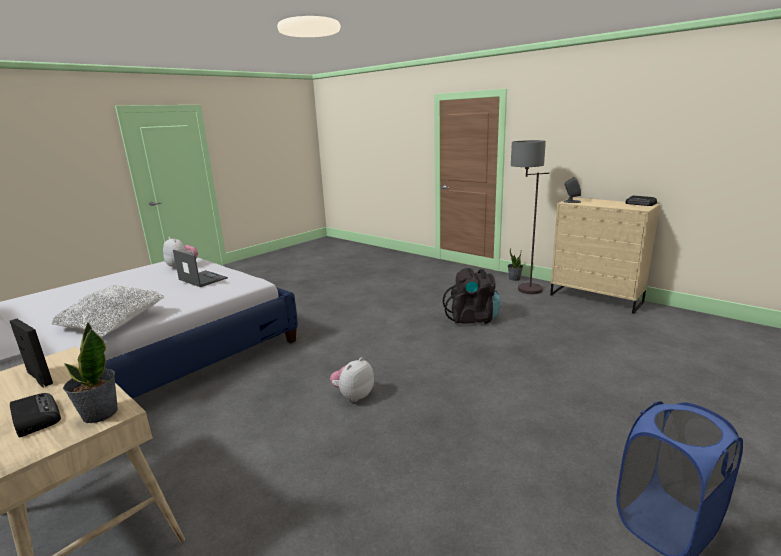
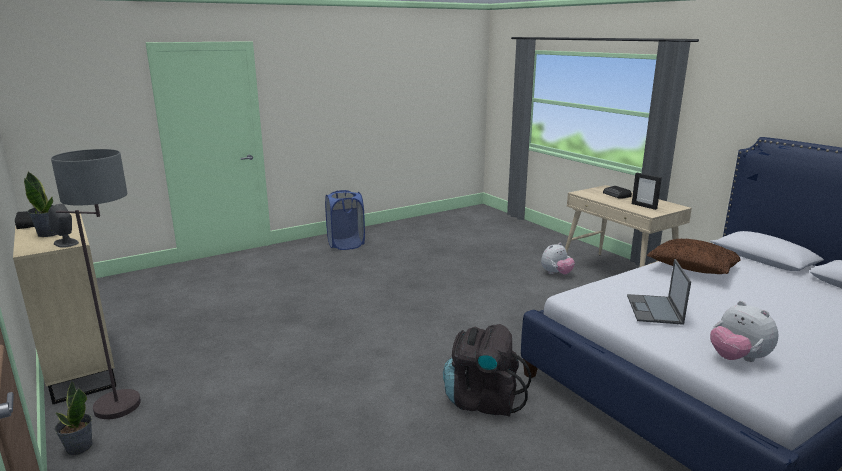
camera: 165 degrees left, 0 degrees up
white pillow [51,285,164,336] -> brown pillow [647,239,741,274]
potted plant [63,323,118,423] -> potted plant moved to [24,172,58,237]
laptop [173,250,228,287] -> laptop turned 45 degrees clockwise [627,259,691,325]
plush toy [330,357,374,402] -> plush toy moved to [541,243,575,275]
black backpack [443,268,501,324] -> black backpack moved to [443,324,531,417]

